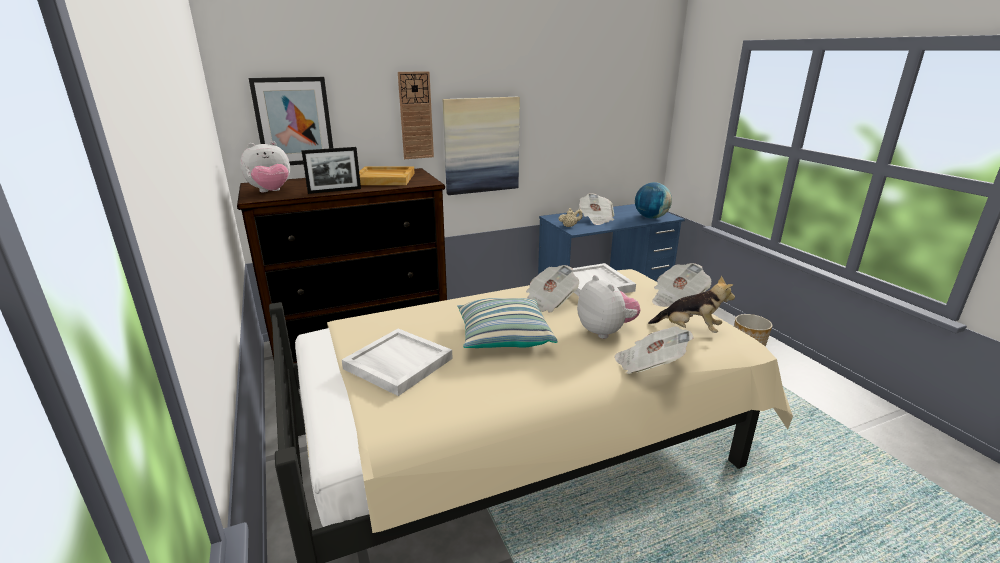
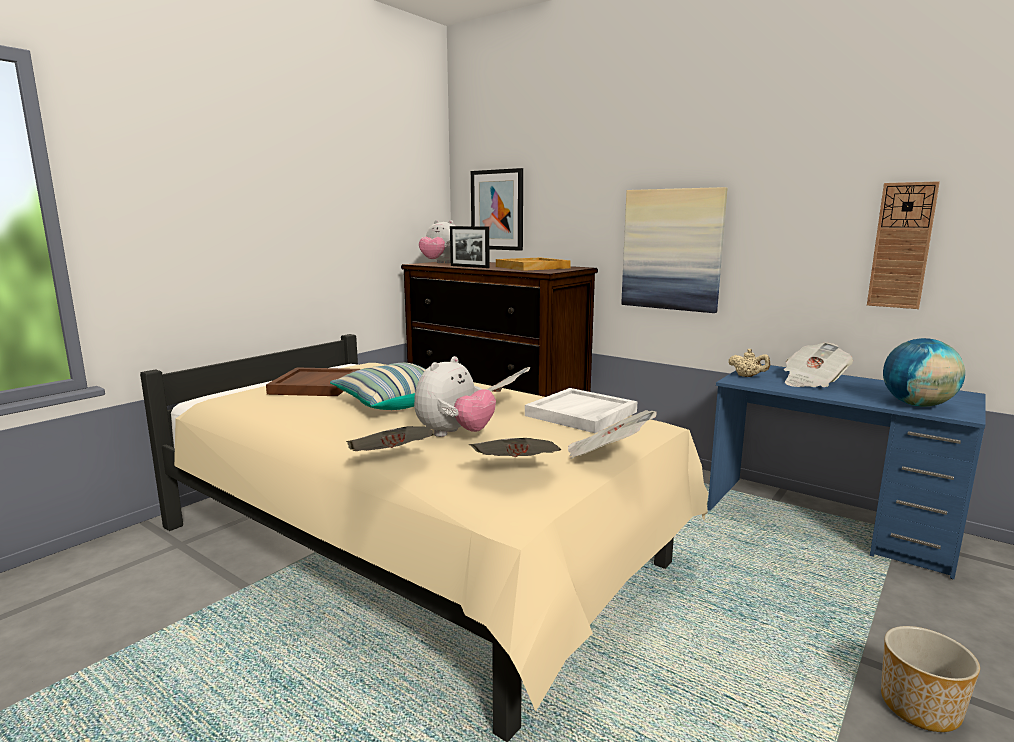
camera: 60 degrees right, 10 degrees down
white tray [342,329,453,396] -> brown tray [266,367,360,396]
wall clock [398,71,434,159] -> wall clock moved to [867,181,940,309]
plush toy [648,276,735,333] -> newspaper [468,438,561,457]

